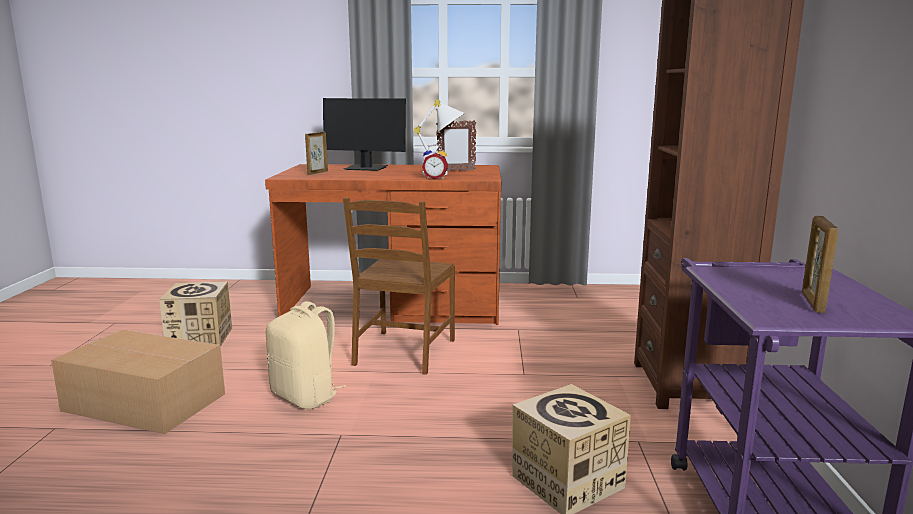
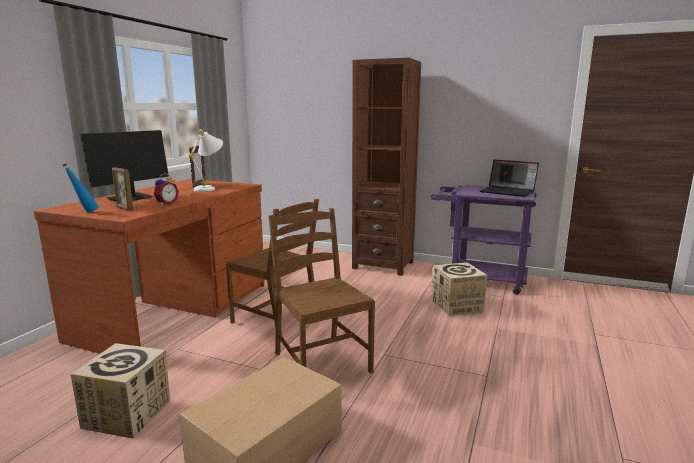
camera: 70 degrees left, 0 degrees up
beige backpack [266,301,346,409] -> brown chair [268,208,375,373]
alarm clock [422,145,448,179] -> alarm clock moved to [154,173,179,205]
picture frame [802,215,838,313] -> laptop [479,160,539,197]
none -> blue bottle [62,163,99,213]

